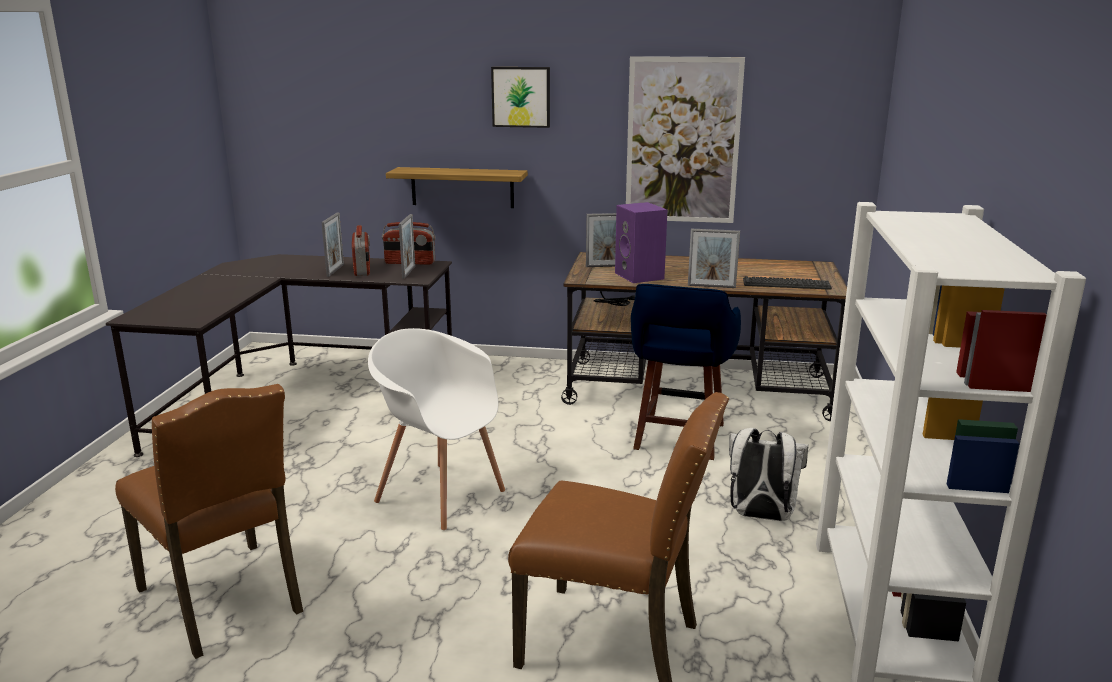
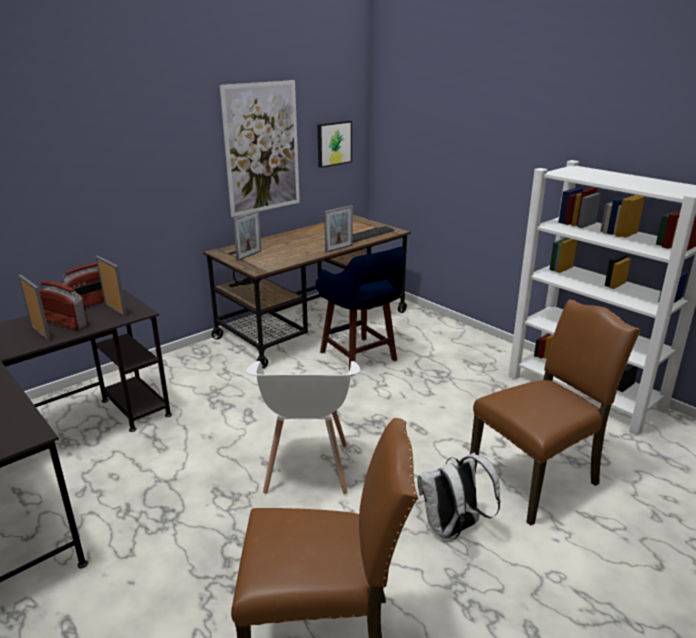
camera: 50 degrees left, 5 degrees up
white chair [368,328,505,530] -> white chair turned 75 degrees counterclockwise [247,361,360,494]
shelf [386,167,528,208] -> none
picture [491,67,550,128] -> picture moved to [317,121,352,168]
purple speaker [615,202,667,283] -> none
white backpack [729,428,808,521] -> white backpack moved to [417,453,501,539]

